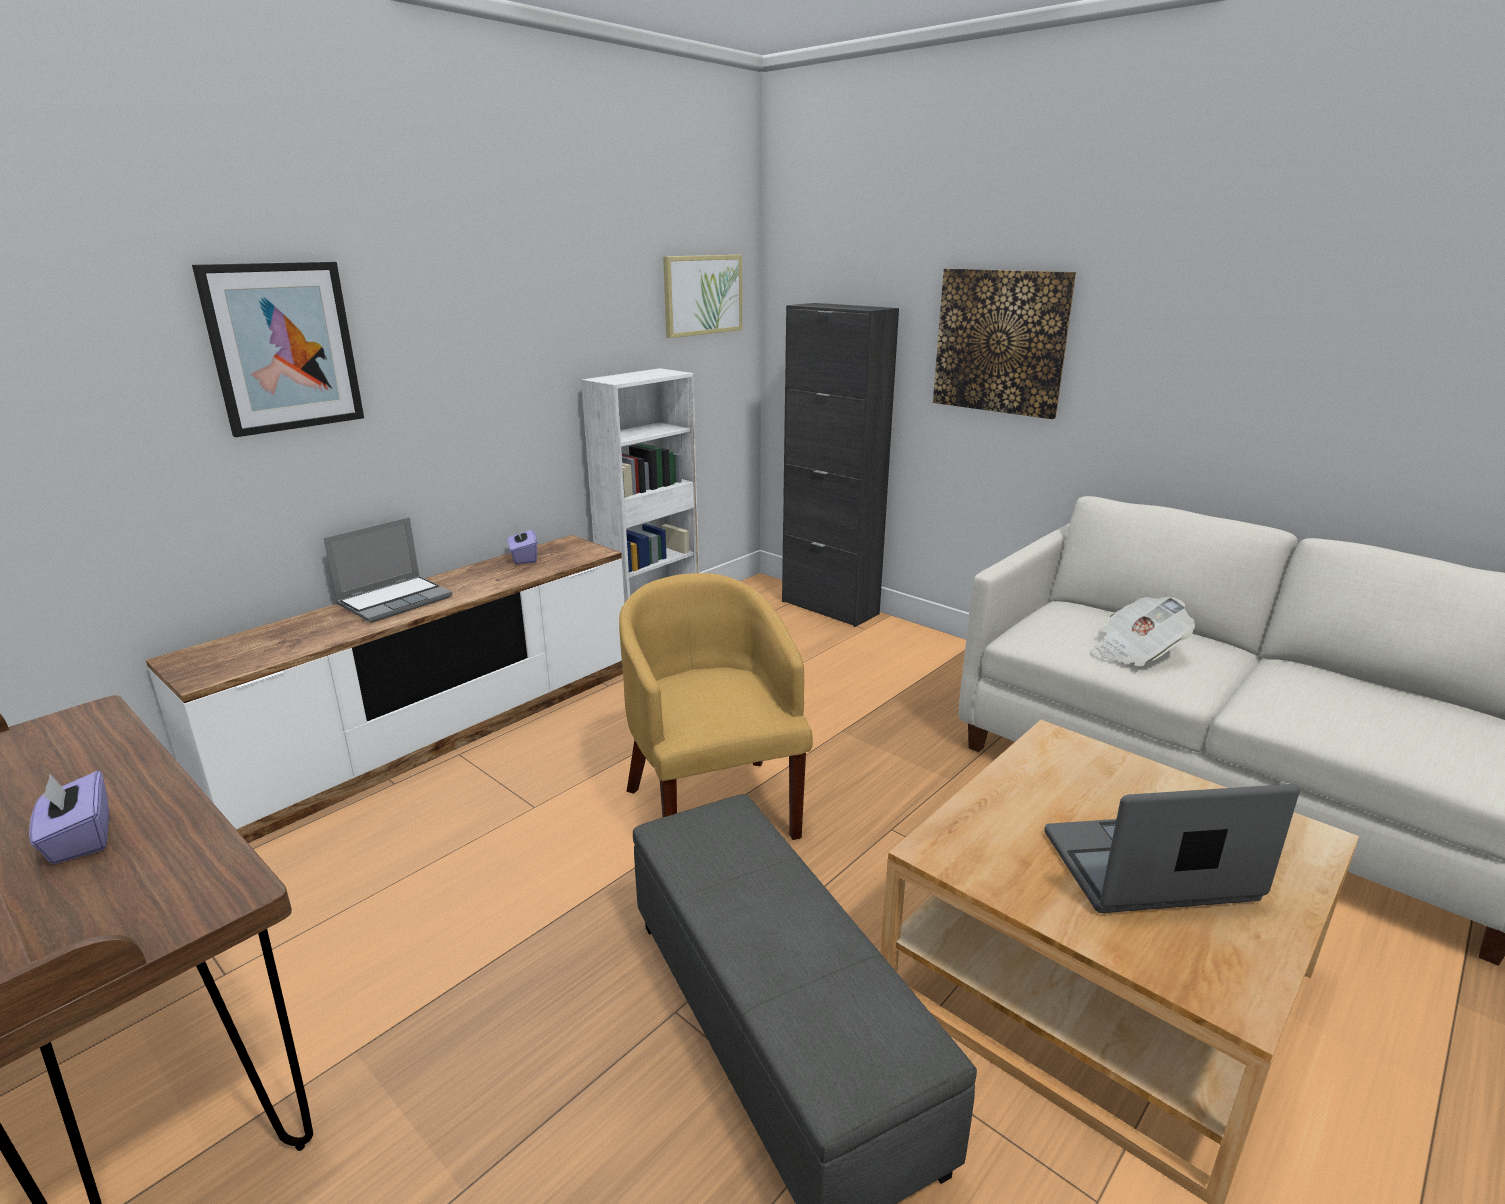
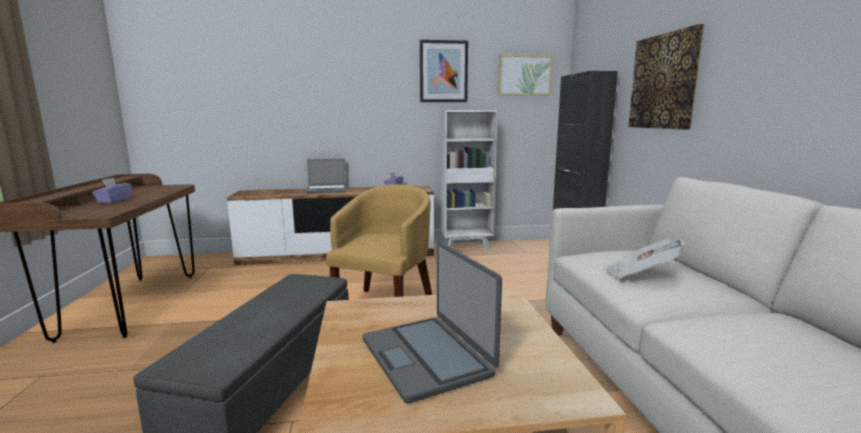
camera: 40 degrees right, 10 degrees down
picture [192,262,364,437] -> picture moved to [420,40,468,102]
laptop [1044,784,1300,913] -> laptop turned 150 degrees counterclockwise [362,242,502,403]

